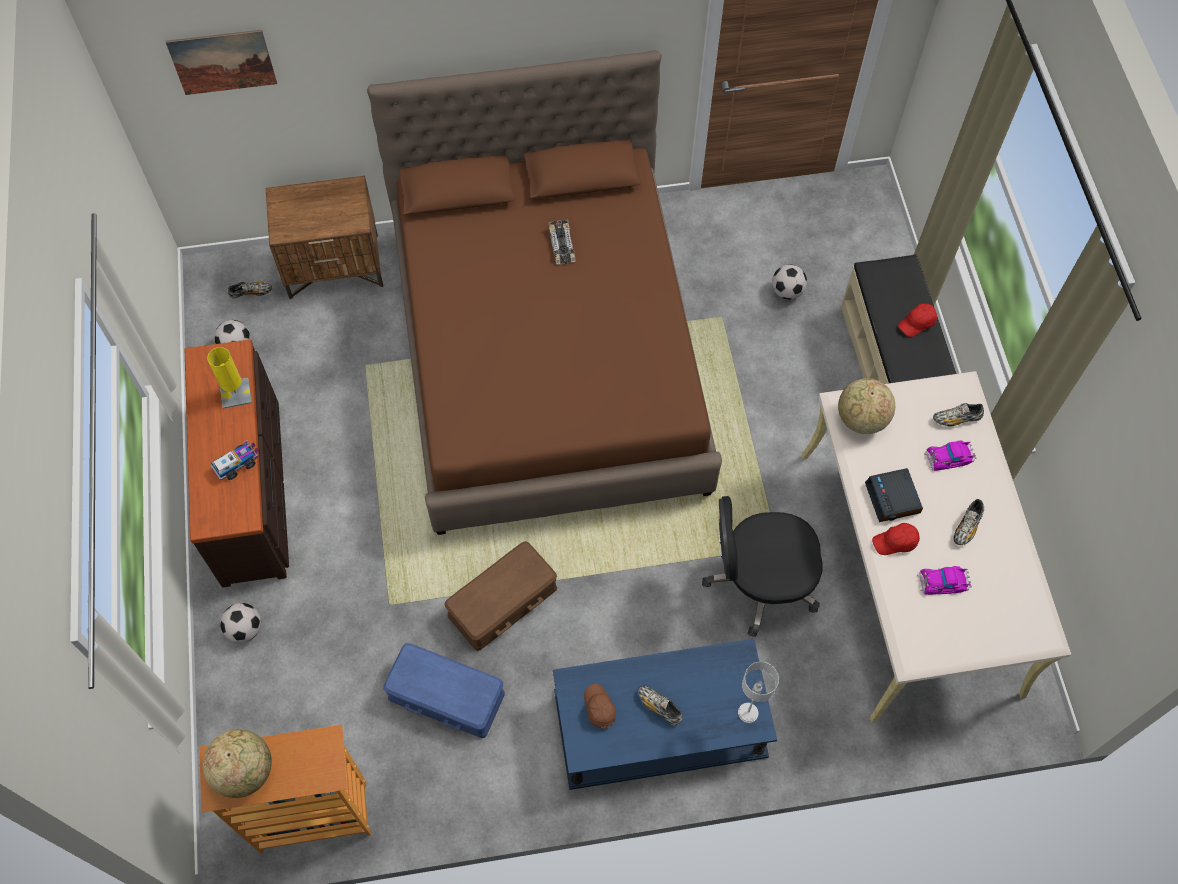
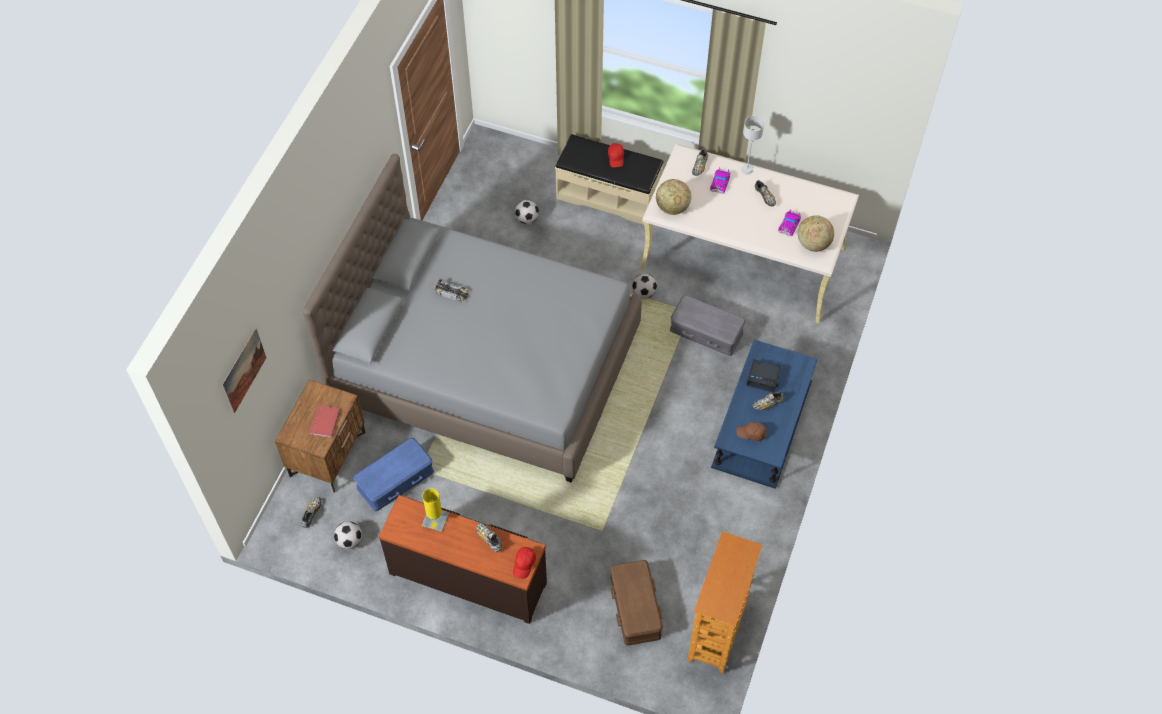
camera: 60 degrees left, 5 degrees down
globe [203,729,272,798] -> globe moved to [798,215,834,252]
toy truck [211,440,259,480] -> shoe [476,522,502,552]
football [220,603,261,643] -> football moved to [632,274,657,299]
brown bed [367,50,722,535] -> grey bed [303,154,642,483]
blue storage box [383,643,505,738] -> blue storage box moved to [353,438,434,511]
brown storage box [444,541,557,651] -> brown storage box moved to [610,560,663,646]
black office chair [702,496,823,637] -> grey storage box [670,295,746,356]
grey table lamp [738,662,779,723] -> grey table lamp moved to [741,116,764,174]
alarm clock [865,468,923,522] -> alarm clock moved to [746,359,781,393]
red cap [872,523,920,555] -> red cap moved to [513,547,536,579]
none -> red book [310,405,340,438]

